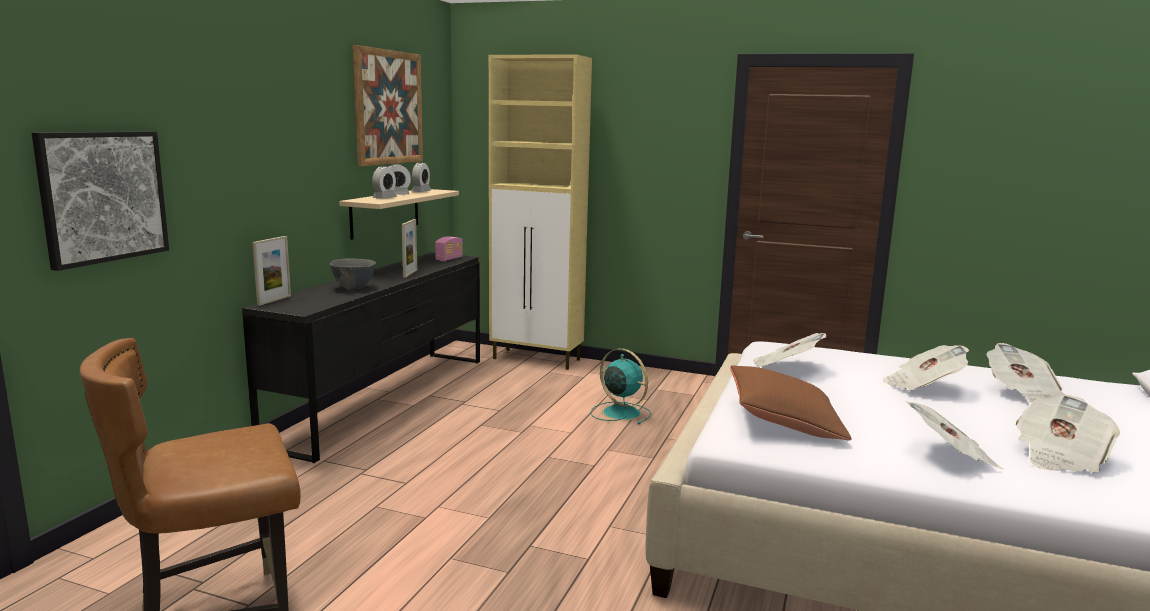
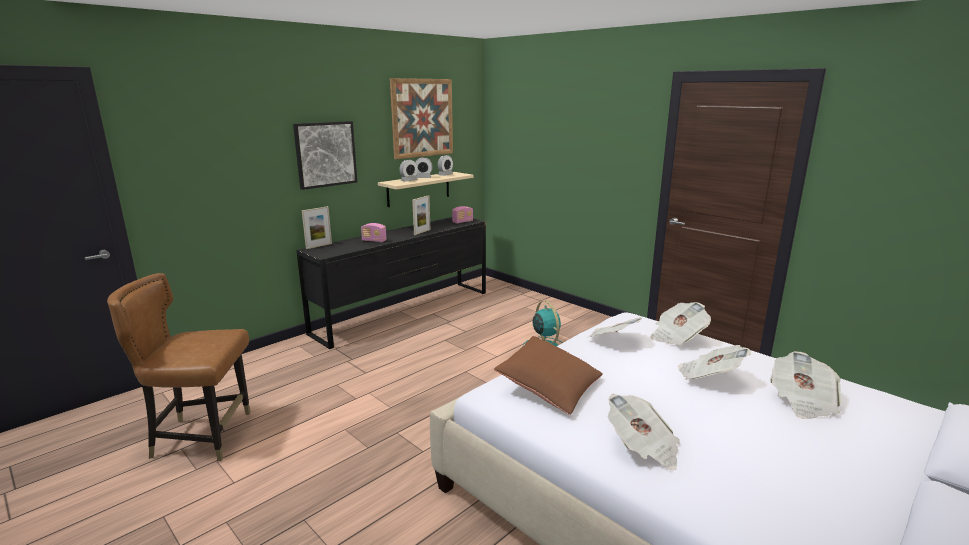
camera: 25 degrees right, 5 degrees up
picture [32,131,169,271] -> picture moved to [293,121,357,190]
grey bowl [330,258,376,289] -> radio [361,223,386,242]
beige cabinet [489,55,592,370] -> none
newspaper [1015,395,1120,472] -> newspaper moved to [650,302,711,346]

